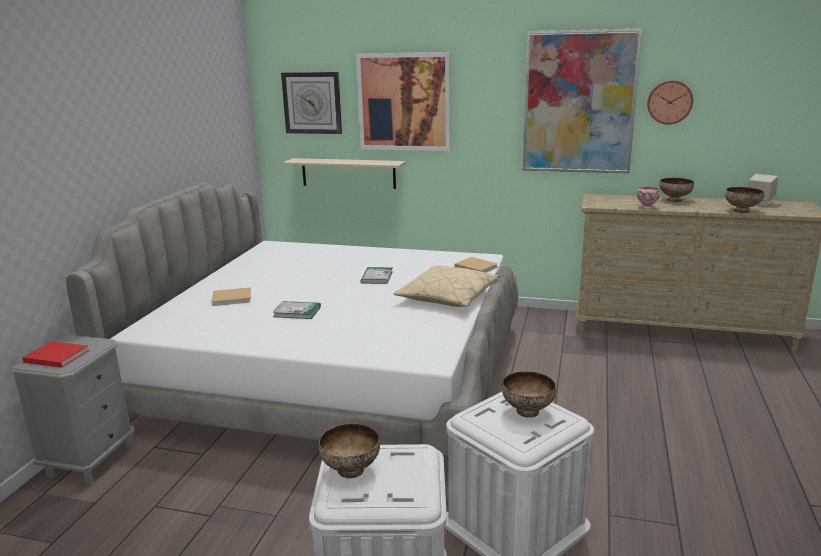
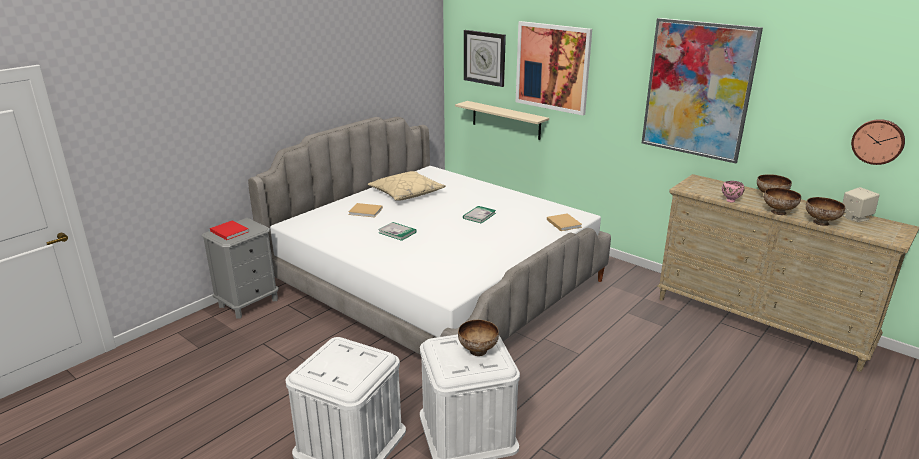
camera: 25 degrees right, 5 degrees up
bowl [319,423,380,478] -> bowl moved to [764,188,801,215]
beige pillow [394,266,500,307] -> beige pillow moved to [368,171,446,201]
wall clock [647,80,693,124] -> wall clock moved to [851,119,905,165]

